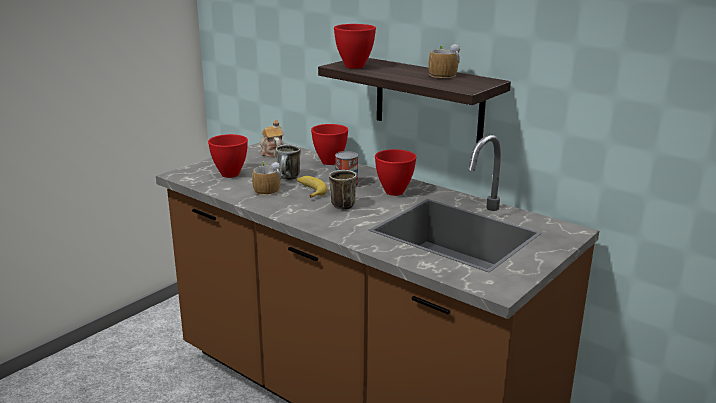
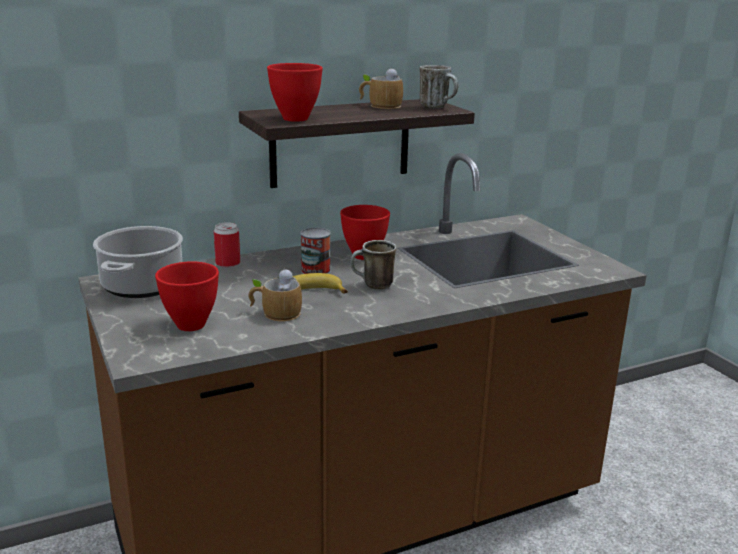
camera: 65 degrees left, 0 degrees up
teapot [260,120,284,157] -> cooking pot [93,226,183,298]
mug [276,144,301,180] -> mug moved to [419,65,458,108]
red bowl [311,124,348,165] -> can [214,222,240,268]

